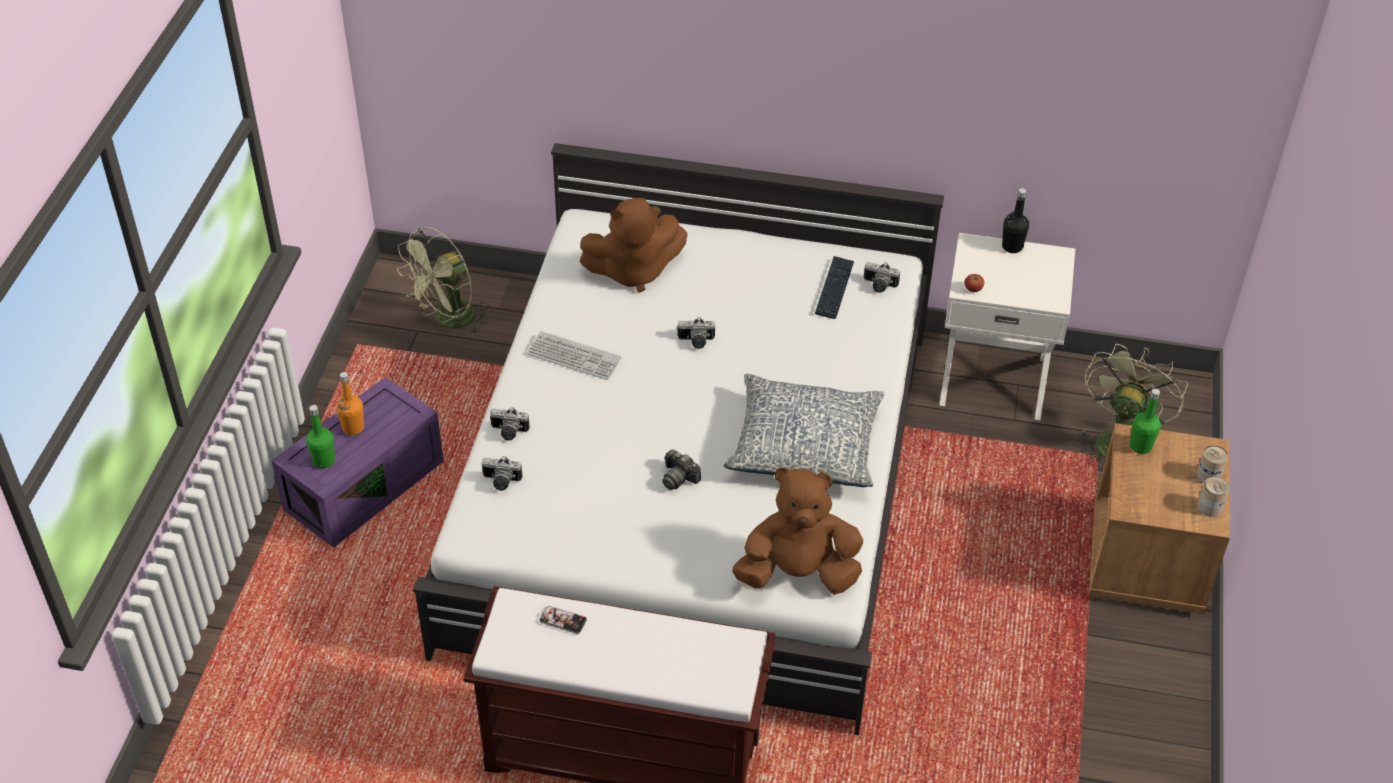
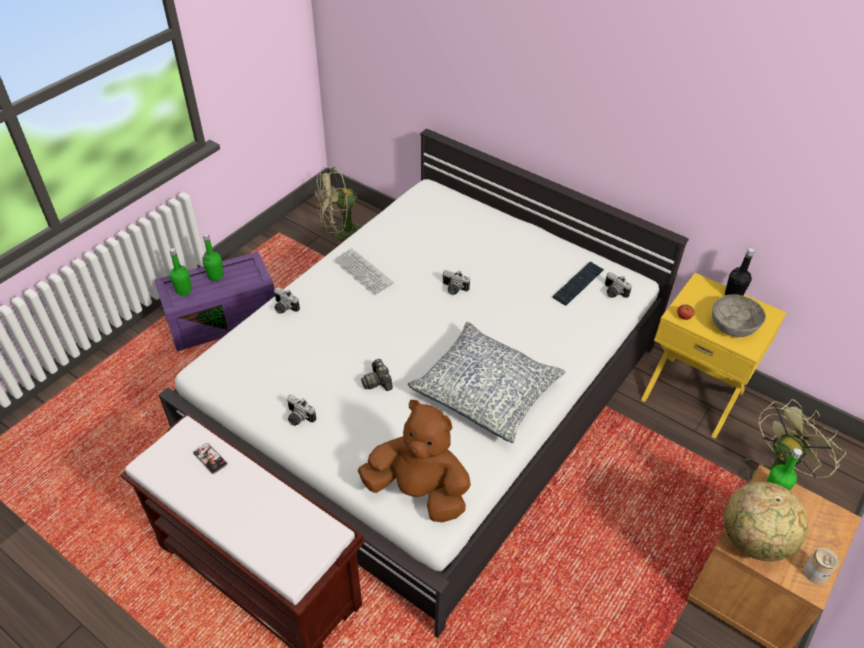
camera: 25 degrees right, 0 degrees up
orange bottle [336,372,364,435] -> green bottle [202,233,224,281]
camera [482,456,523,491] -> camera moved to [287,394,316,426]
brown plush toy [579,198,688,293] -> none
white nightstand [939,233,1075,420] -> yellow nightstand [641,273,787,439]
can [1197,445,1228,483] -> none
none -> grey bowl [712,294,766,337]
none -> globe [724,482,808,561]

